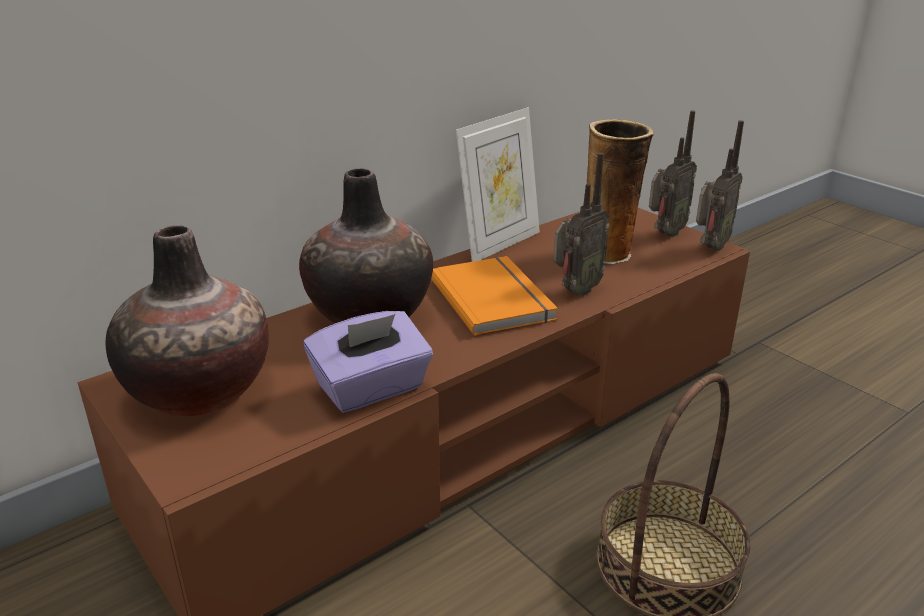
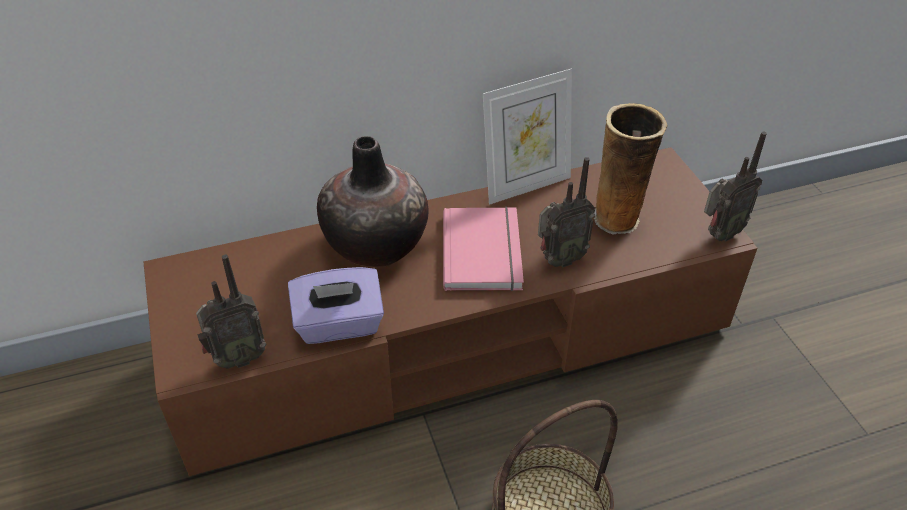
camera: 20 degrees right, 15 degrees up
vase [105,225,269,417] -> none
orange book [432,256,558,336] -> pink book [443,207,524,291]
radio [649,111,697,237] -> radio moved to [196,255,266,369]

